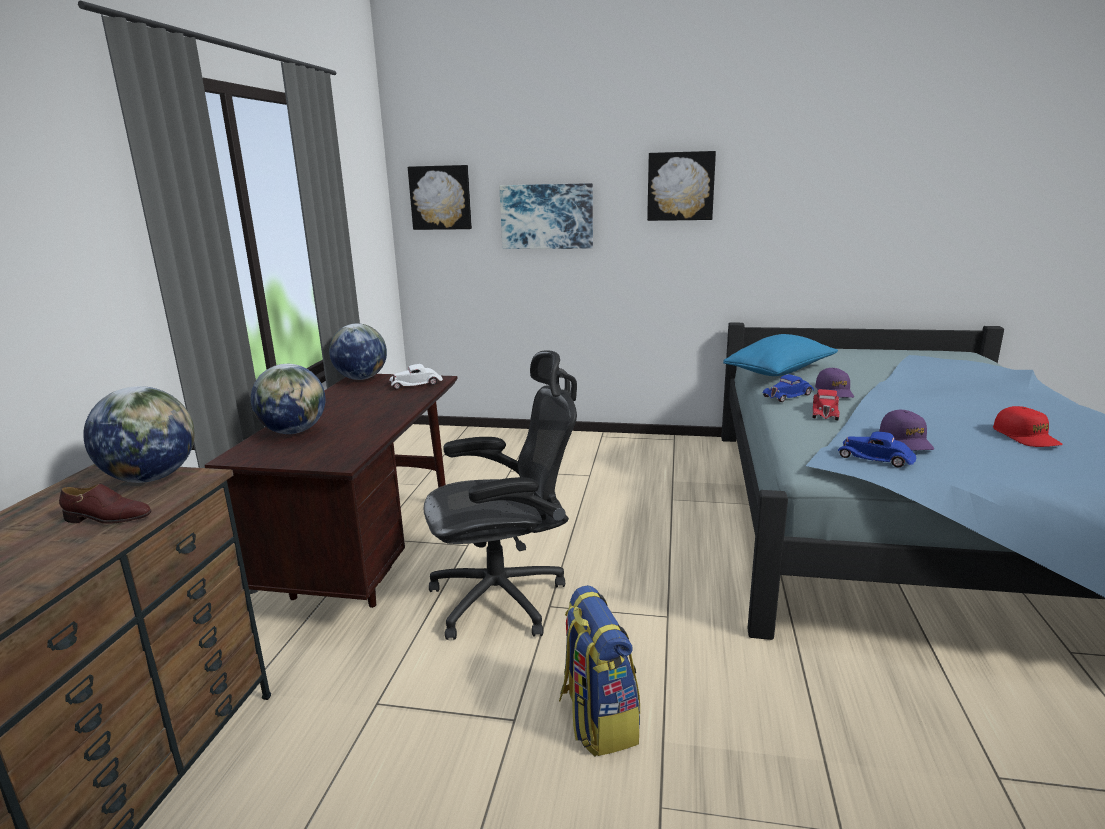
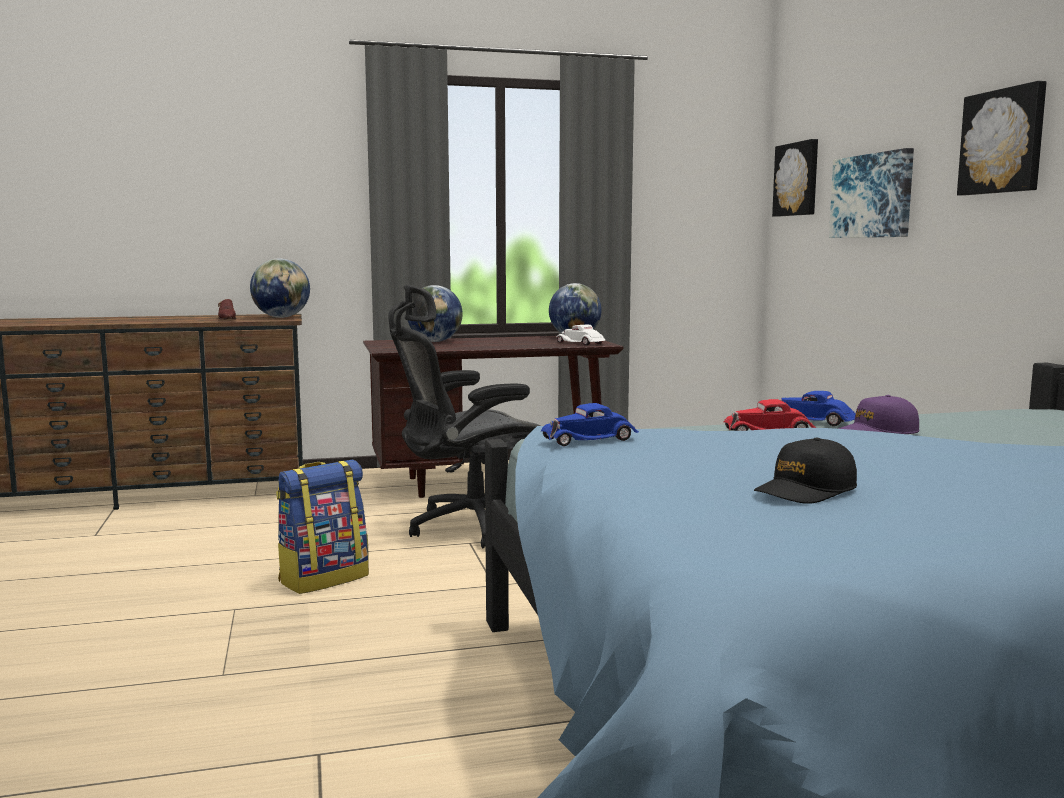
camera: 65 degrees right, 10 degrees down
office chair [424,350,577,640] -> office chair turned 105 degrees clockwise [388,285,541,548]
blue pillow [723,334,838,376] -> none
blue toy car [838,432,916,468] -> blue toy car turned 120 degrees counterclockwise [541,403,639,446]
purple cap [879,410,934,450] -> none
red cap [993,406,1063,447] -> black cap [754,438,857,504]

